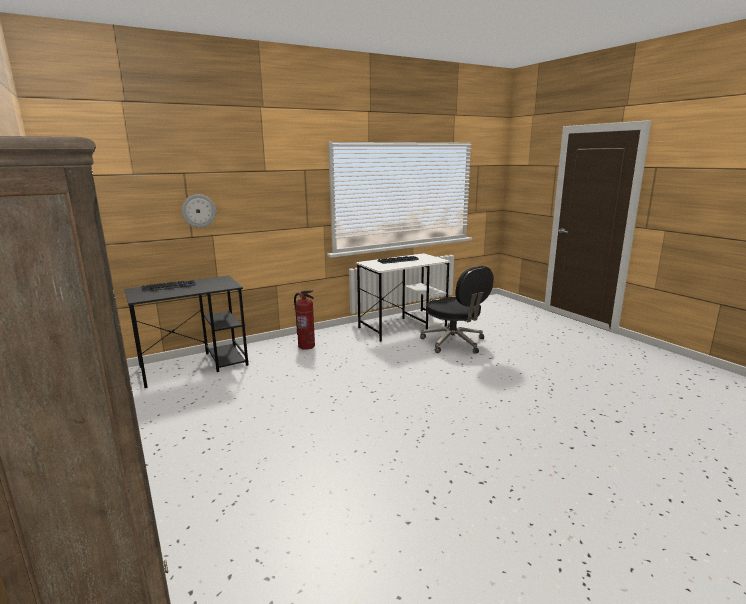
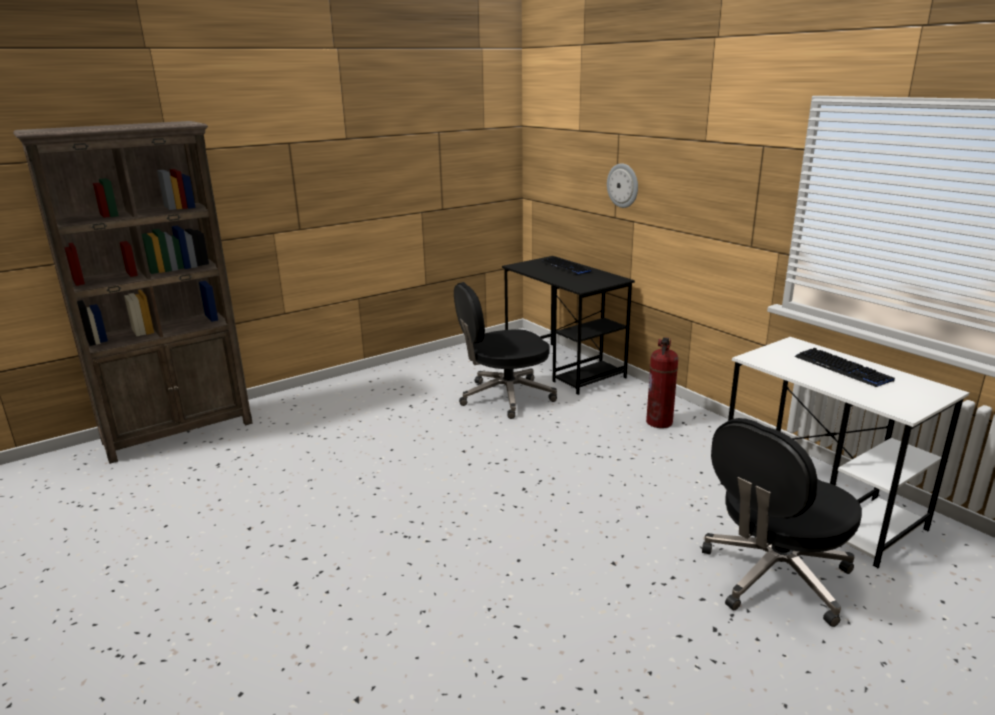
camera: 85 degrees right, 5 degrees up
none -> black office chair [454,282,557,419]

